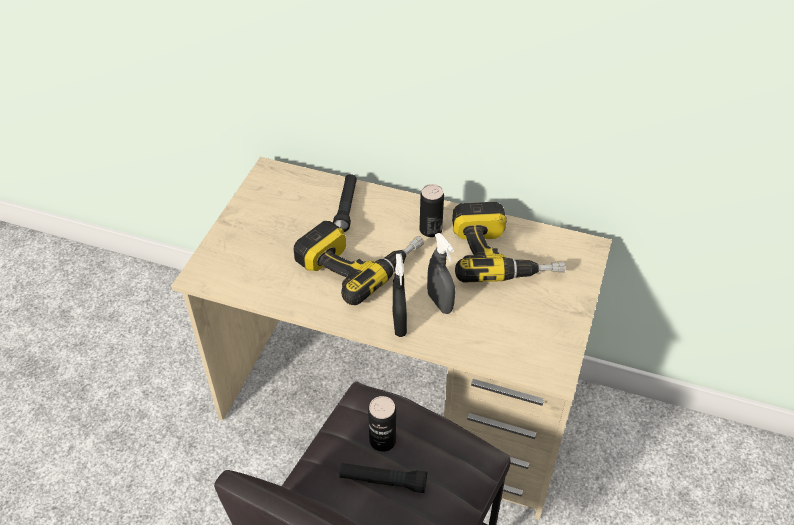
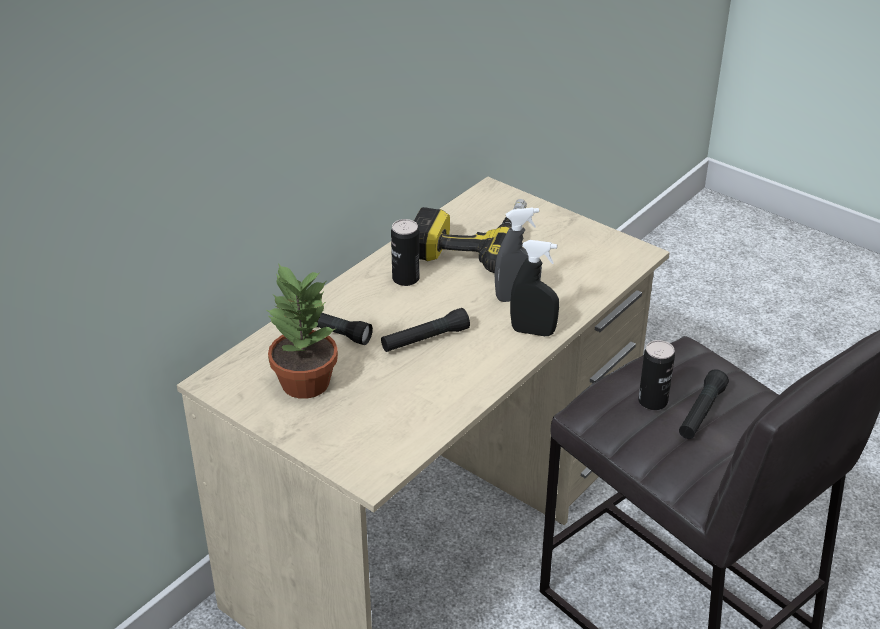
camera: 70 degrees left, 10 degrees down
power drill [293,221,424,305] -> black flashlight [381,308,470,352]
none -> potted plant [265,263,338,399]

